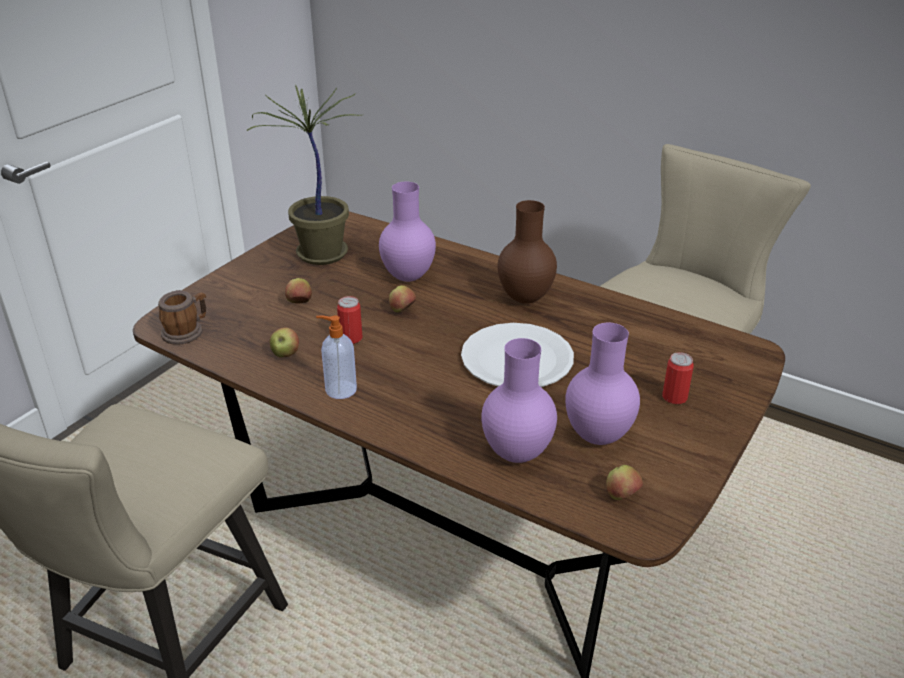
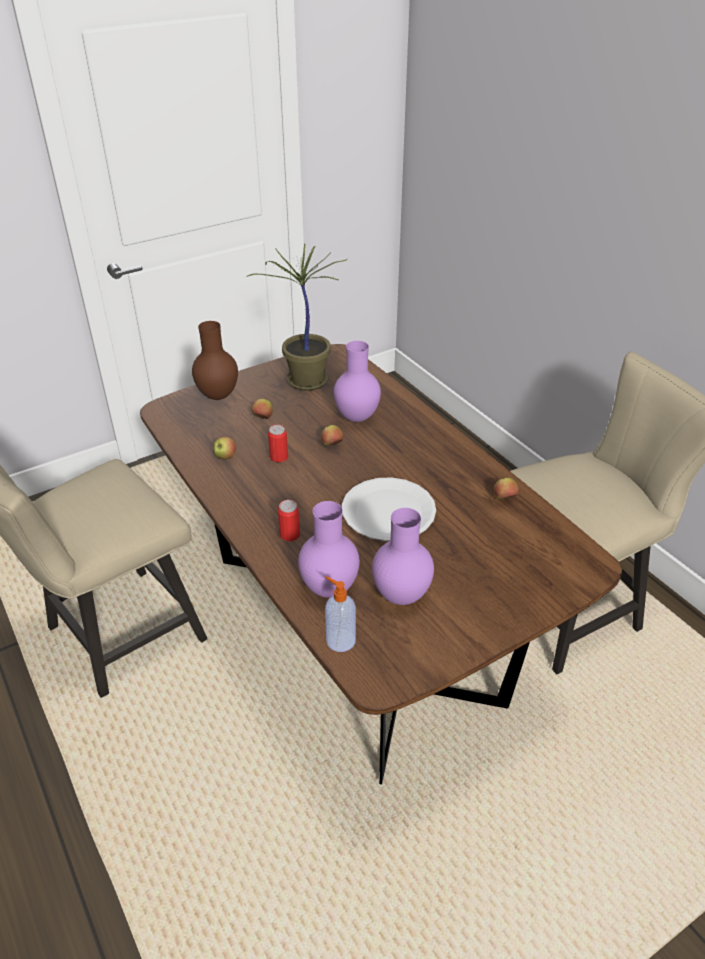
camera: 25 degrees right, 5 degrees up
mug [158,290,206,345] -> none
soap dispenser [316,316,357,399] -> soap dispenser moved to [325,576,356,652]
brown vase [498,200,557,304] -> brown vase moved to [192,321,238,400]
apple [606,465,643,500] -> apple moved to [494,478,519,500]
can [662,352,694,404] -> can moved to [278,500,300,541]

